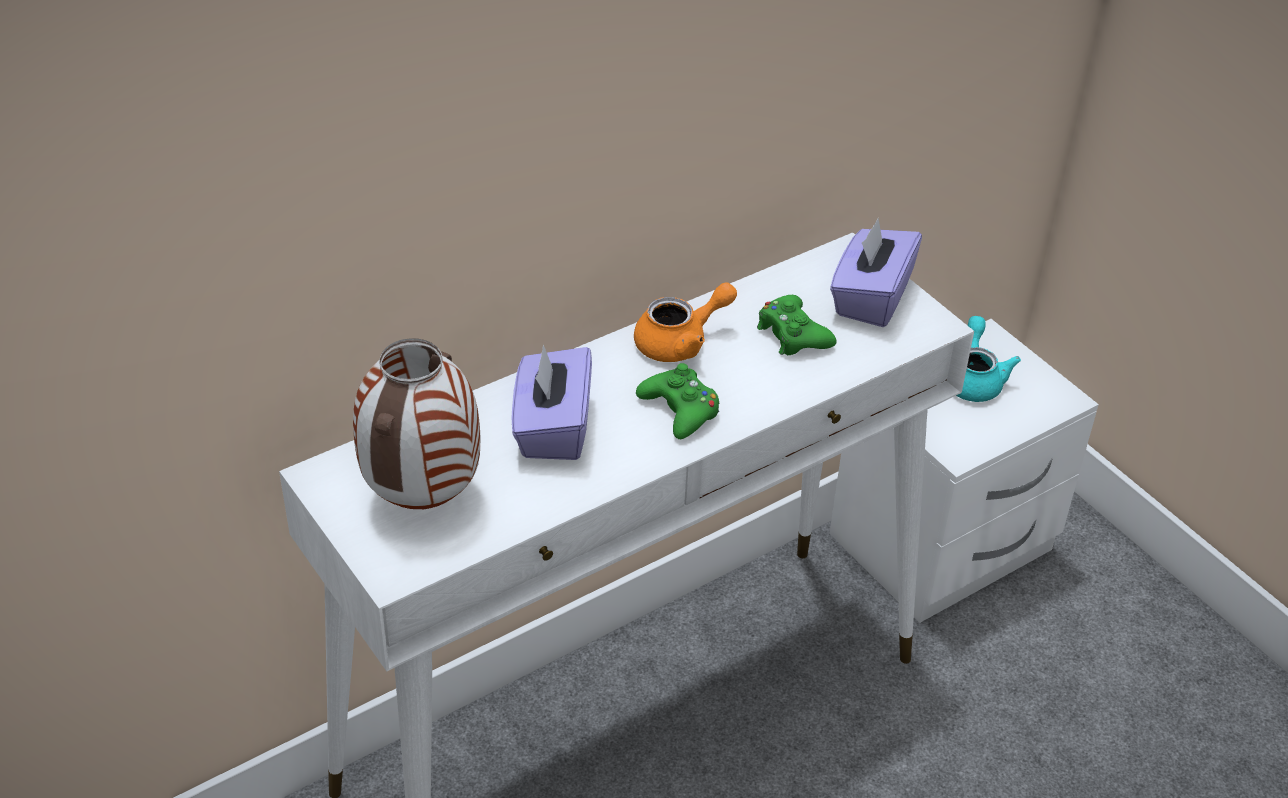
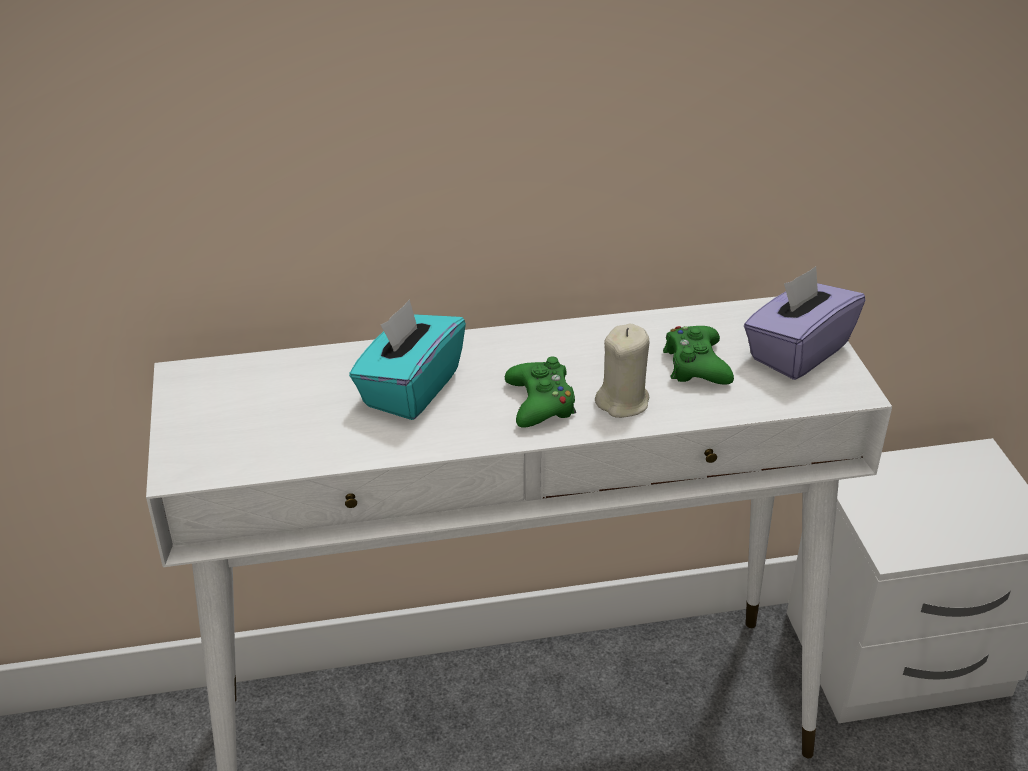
camera: 25 degrees right, 5 degrees down
vase [353,338,480,509] -> none
purple tissue box [511,345,592,460] -> turquoise tissue box [349,300,466,420]
orange teapot [634,282,737,362] -> none
turquoise teapot [956,316,1021,402] -> none
none -> beige candle [595,324,649,418]

